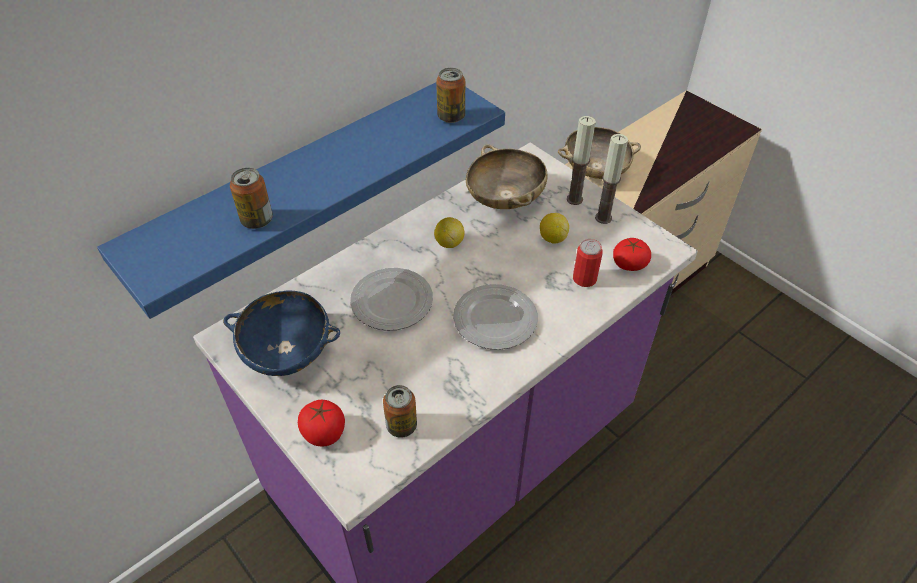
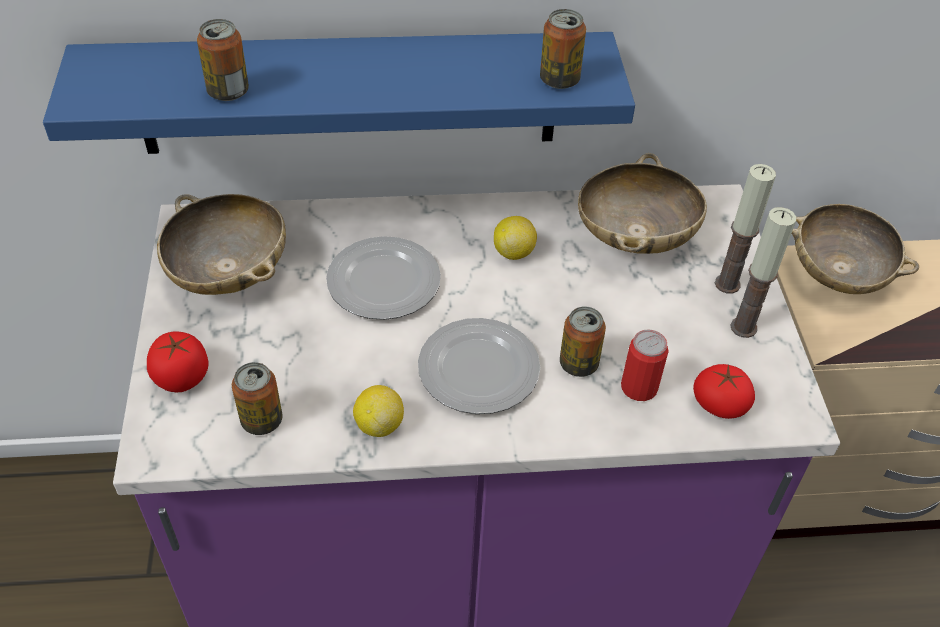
camera: 35 degrees right, 0 degrees up
blue bowl [223,291,340,376] -> beige bowl [157,194,286,295]
lemon [540,213,569,244] -> lemon moved to [353,385,404,437]
none -> can [560,306,606,377]

